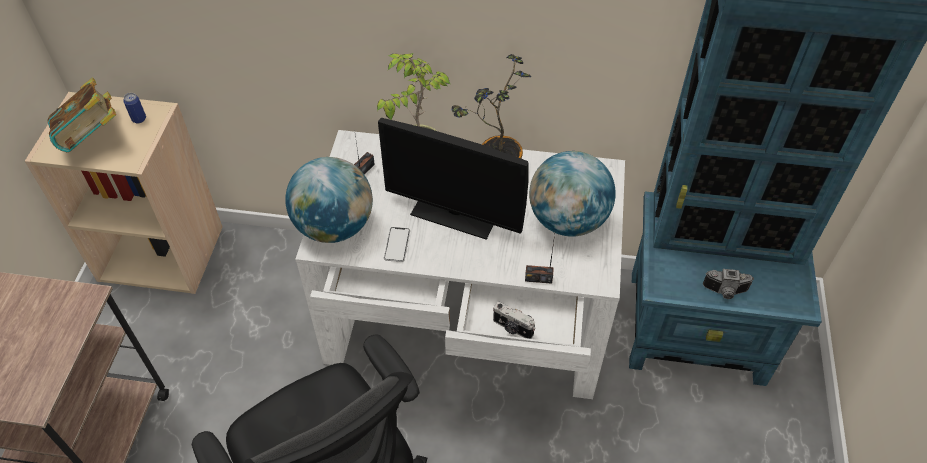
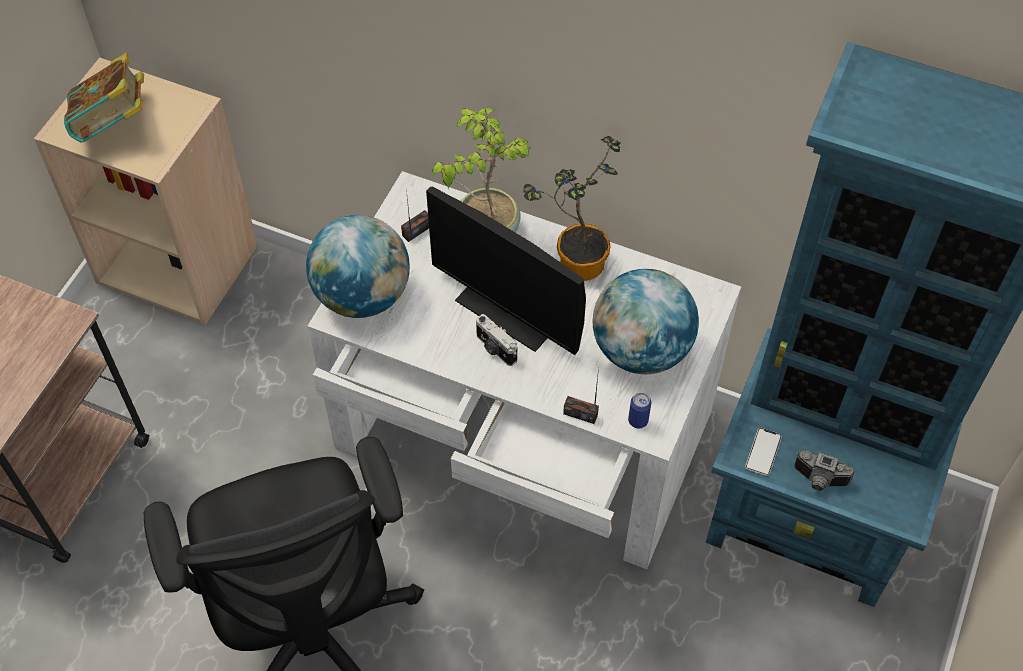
camera: 15 degrees right, 5 degrees up
can [123,93,146,123] -> can moved to [628,392,651,428]
phone [384,227,410,262] -> phone moved to [745,428,782,476]
camera [493,302,535,339] -> camera moved to [476,314,517,366]

